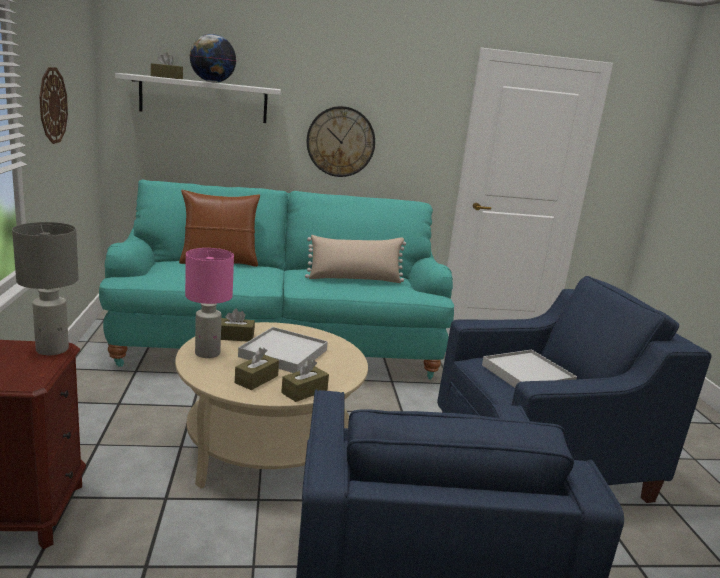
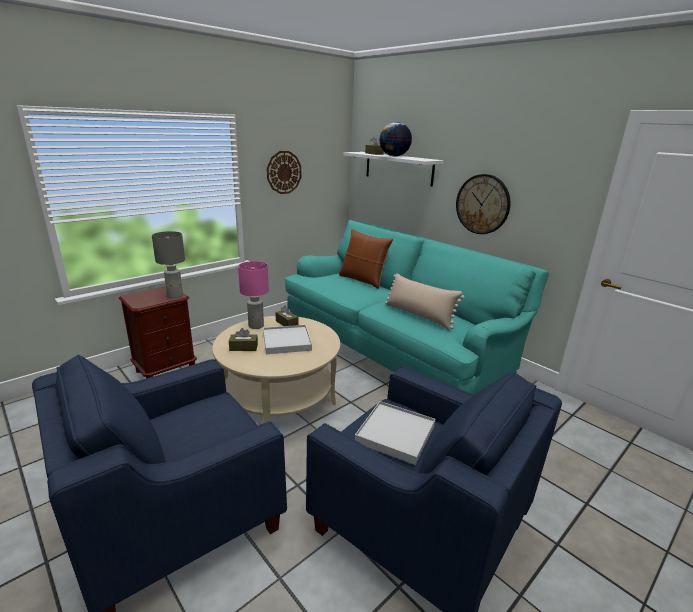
camera: 55 degrees right, 5 degrees up
brown tissue box [281,359,329,402] -> none

